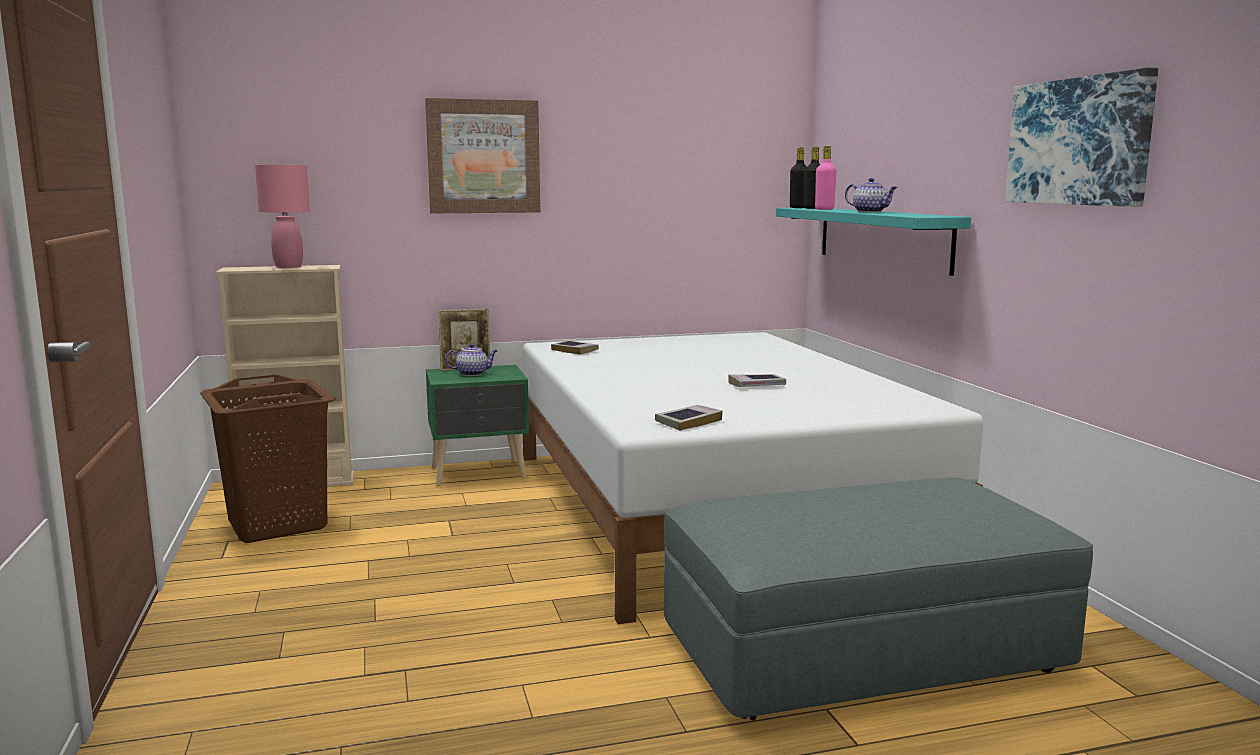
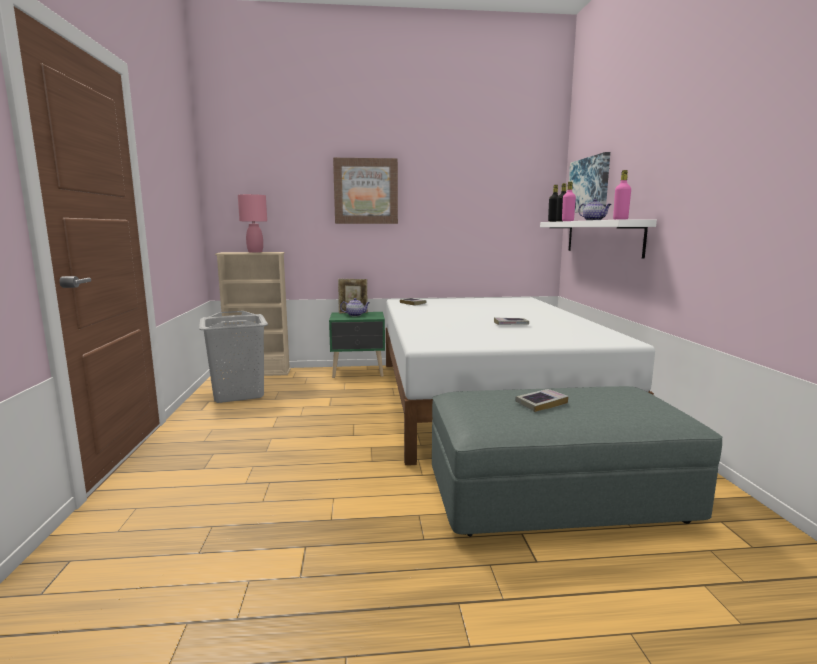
camera: 10 degrees right, 0 degrees up
brown laundry basket [200,374,335,543] -> grey laundry basket [199,311,268,403]
book [655,405,723,431] -> book moved to [515,389,569,412]
turquoise shelf [776,208,971,276] -> white shelf [540,220,657,259]
picture [1005,68,1158,207] -> picture moved to [569,152,610,213]
none -> pink bottle [613,170,631,220]

